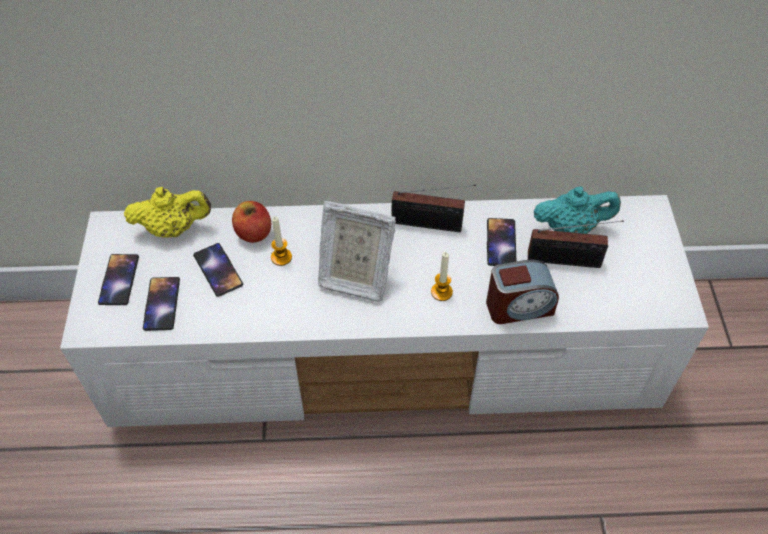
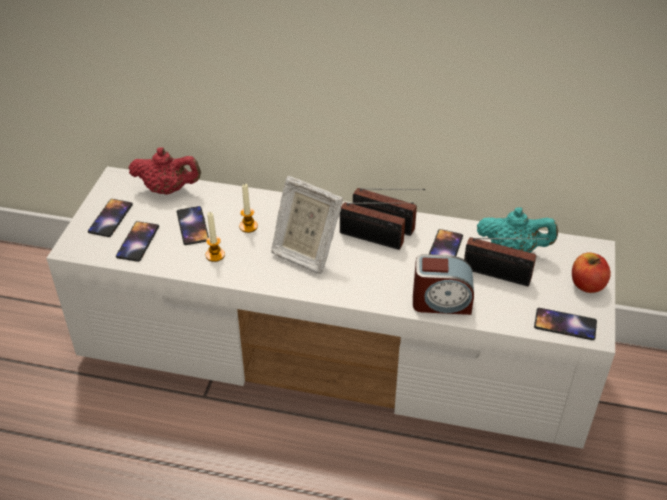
camera: 15 degrees right, 10 degrees down
yellow teapot [123,187,211,237] -> red teapot [129,148,201,194]
apple [232,201,271,243] -> apple moved to [572,252,611,293]
candle [431,252,453,301] -> candle moved to [206,212,225,262]
none -> radio [340,202,414,250]
none -> phone [534,308,597,340]

